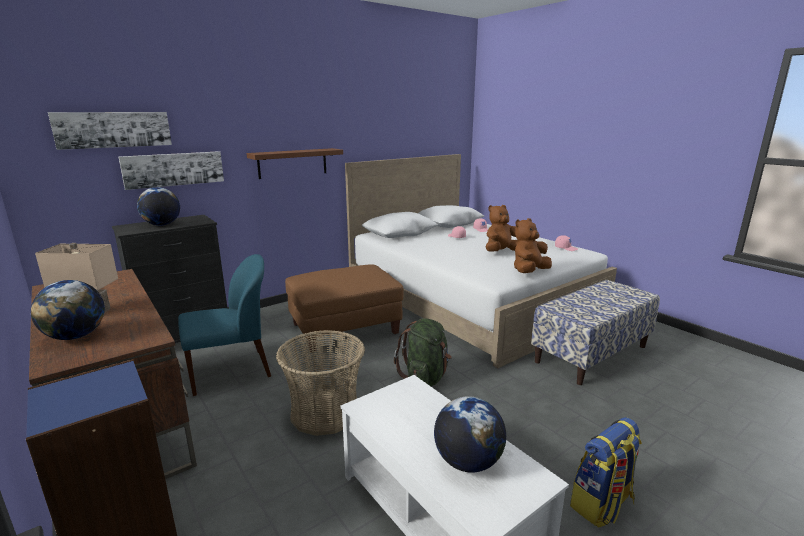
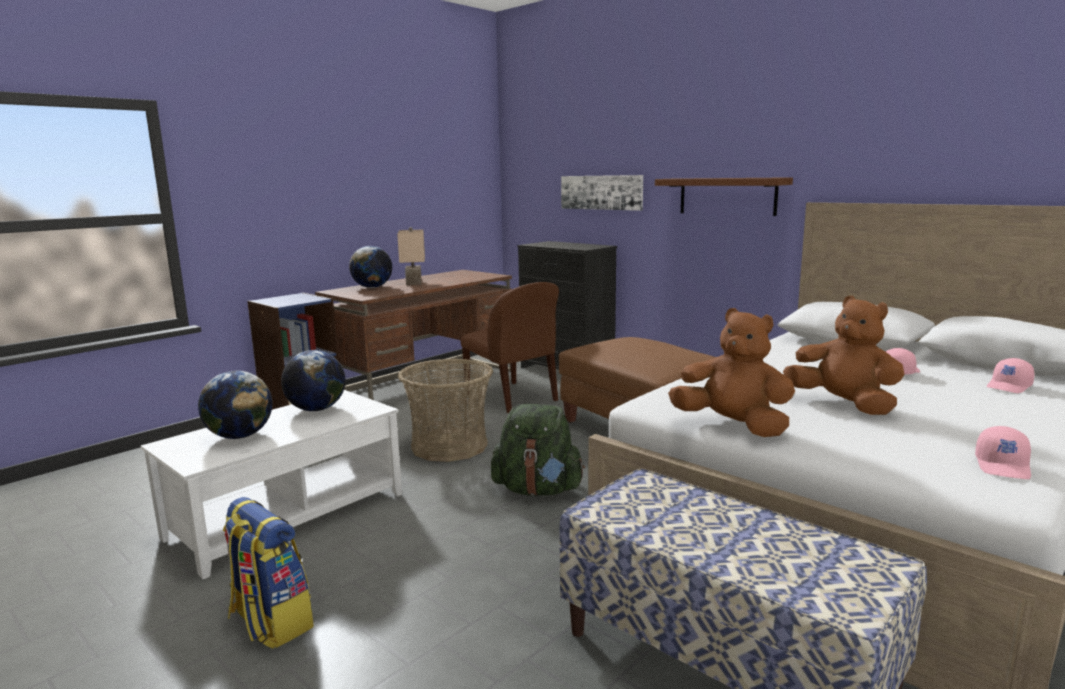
camera: 80 degrees right, 5 degrees down
picture [48,112,172,150] -> none
globe [137,187,180,226] -> globe moved to [281,350,346,411]
blue chair [178,254,271,396] -> brown chair [460,282,559,413]

